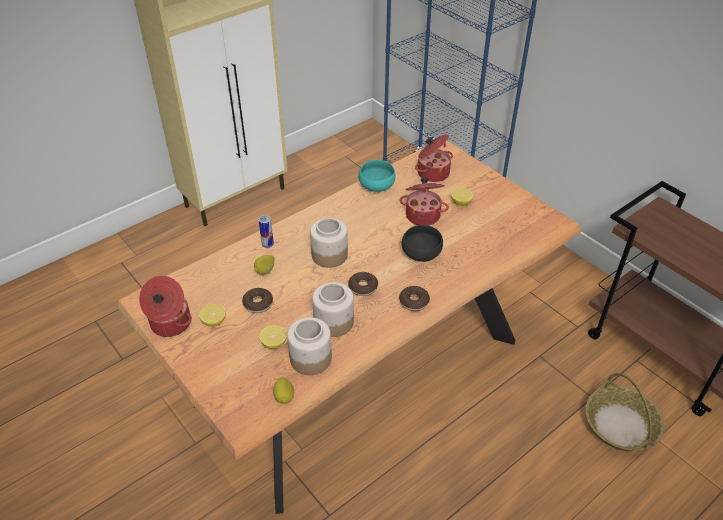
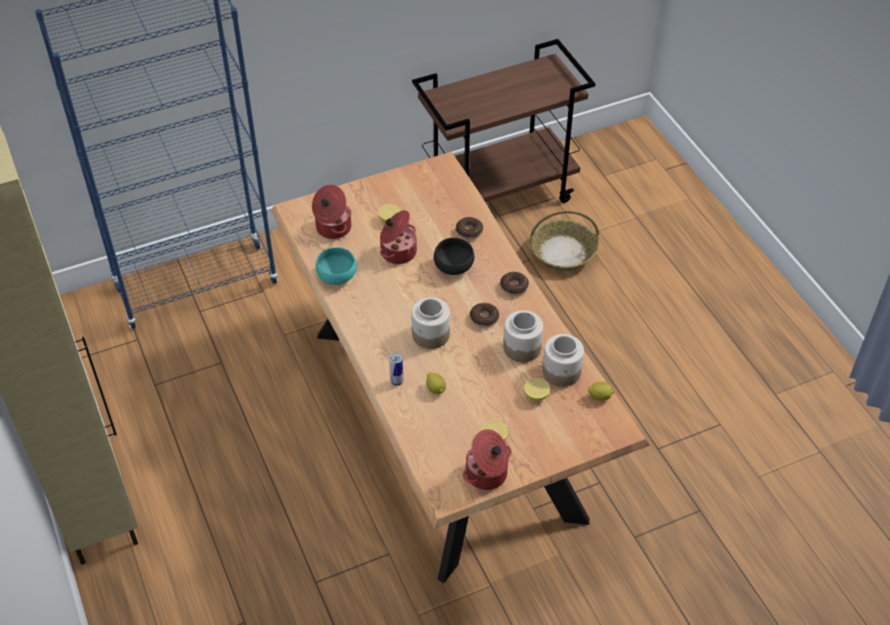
camera: 75 degrees left, 5 degrees up
donut [242,288,273,313] -> donut moved to [456,217,483,239]

